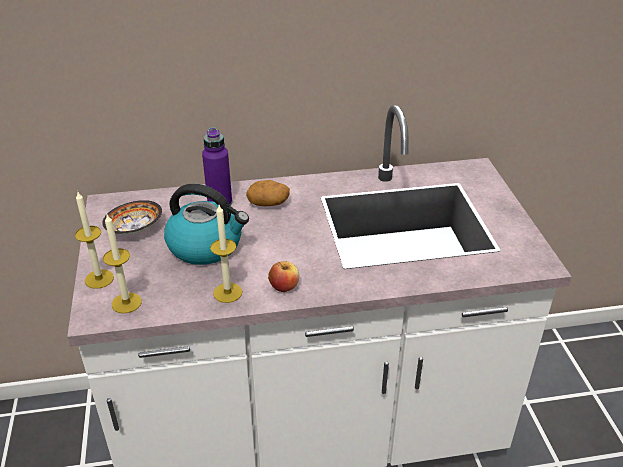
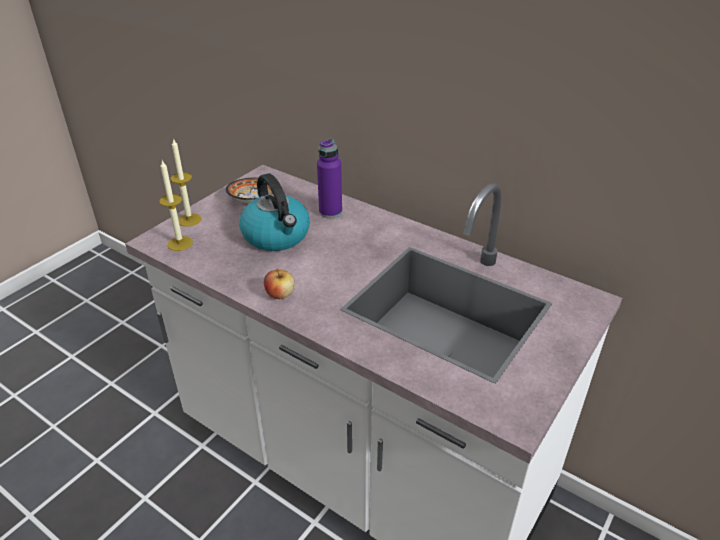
camera: 45 degrees right, 0 degrees up
candle [210,205,242,303] -> none
potato [246,180,290,206] -> none

